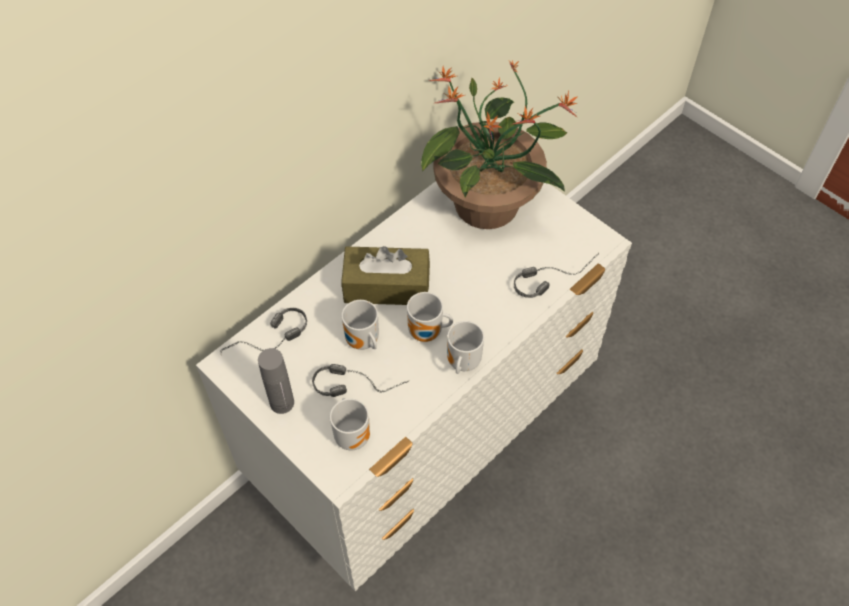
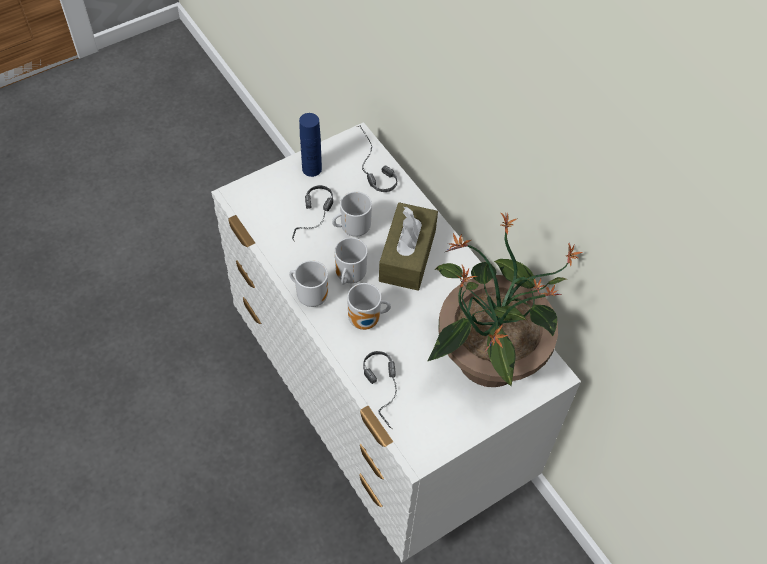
camera: 100 degrees right, 0 degrees up
grey bottle [258,348,294,414] -> blue bottle [299,113,322,177]
mug [330,398,370,450] -> mug moved to [347,283,391,330]

